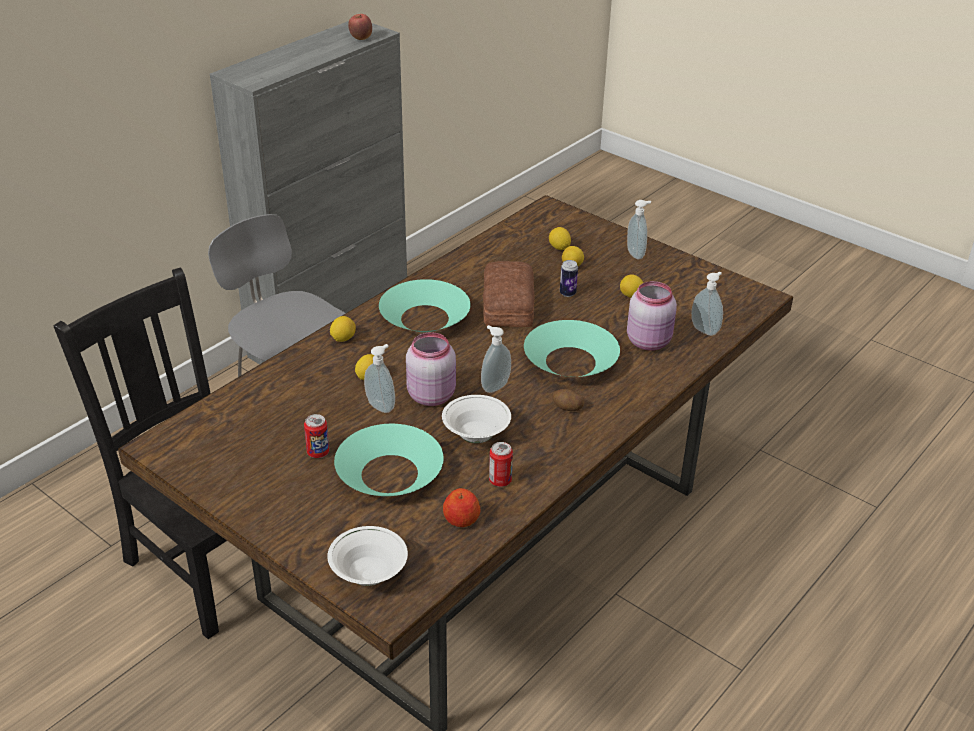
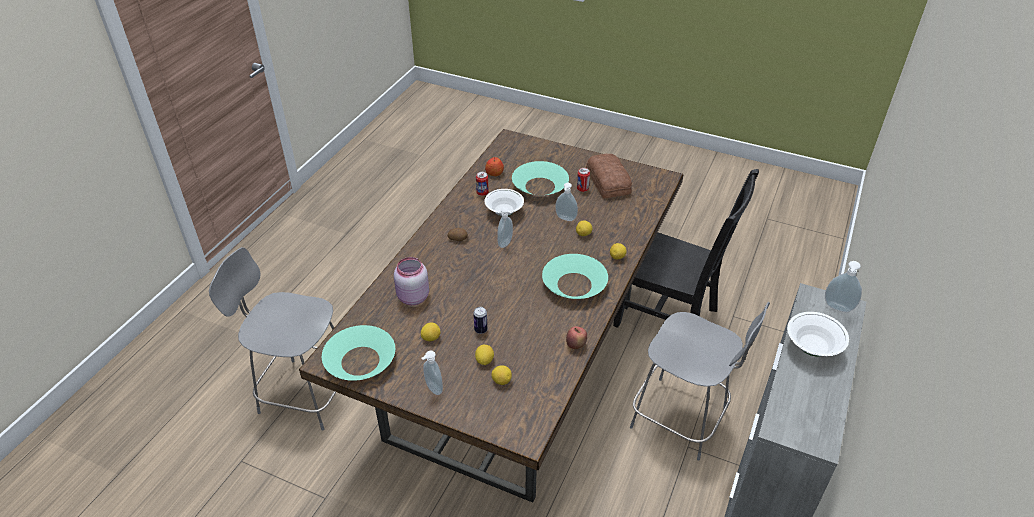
camera: 165 degrees right, 5 degrees up
white bowl [327,526,408,586] -> white bowl moved to [787,312,849,356]
apple [348,14,372,40] -> apple moved to [566,326,587,349]
pink jar [406,332,456,406] -> none
bread [483,261,534,327] -> bread moved to [586,154,632,199]
turquoise bowl [524,320,620,377] -> turquoise bowl moved to [322,325,395,381]
soap dispenser [691,271,723,336] -> soap dispenser moved to [825,261,862,312]
none -> grey chair [209,247,336,431]

